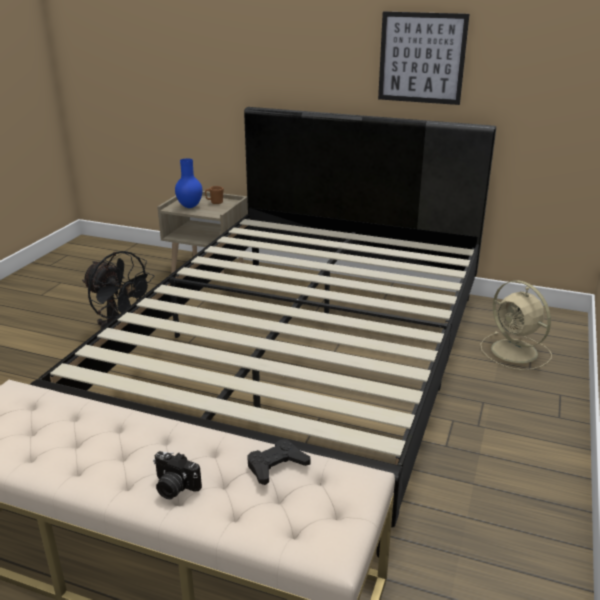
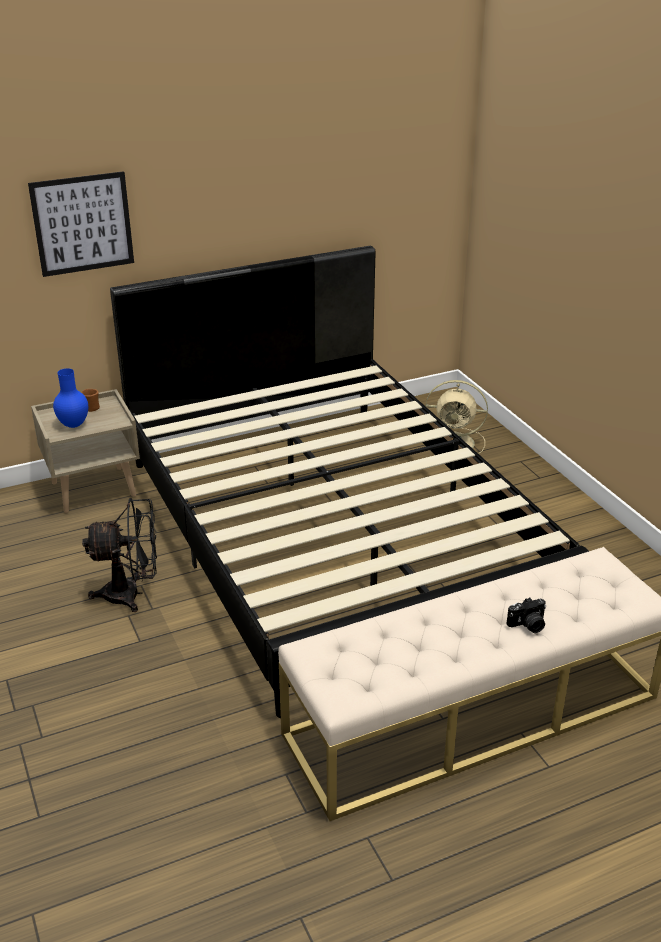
camera: 45 degrees left, 5 degrees up
black game controller [247,439,311,485] -> none
picture [378,11,469,105] -> picture moved to [28,171,134,277]

